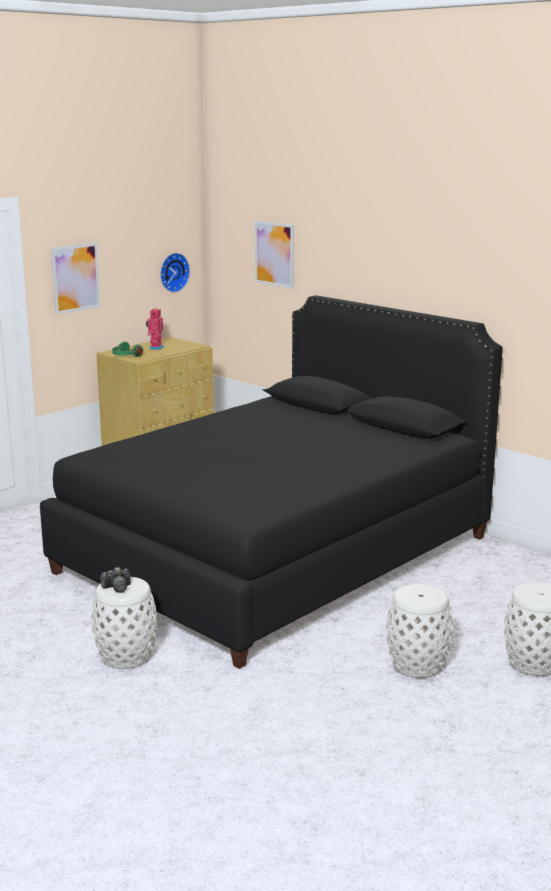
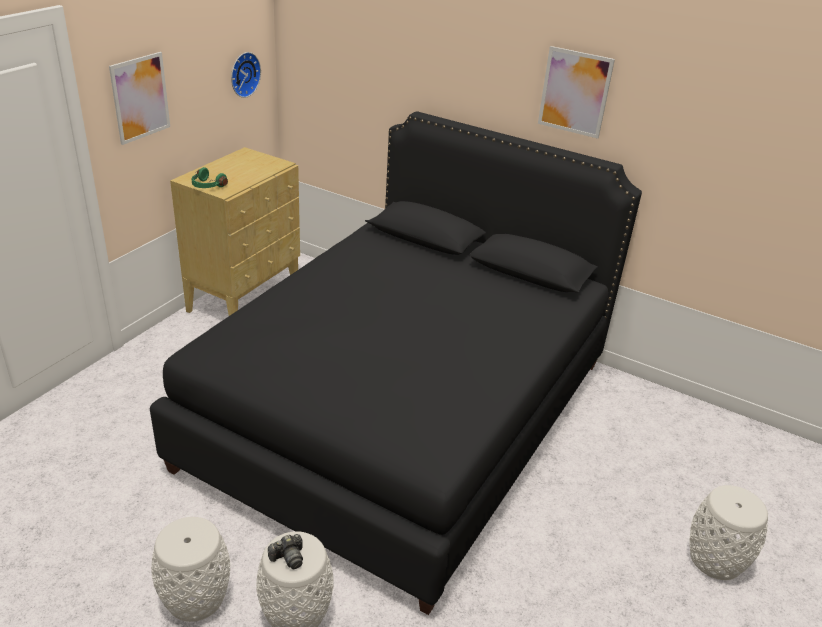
camera: 15 degrees left, 15 degrees up
toy robot [146,308,164,350] -> none
picture [255,221,294,289] -> picture moved to [538,46,615,139]
white stool [386,584,453,678] -> white stool moved to [151,517,230,622]

